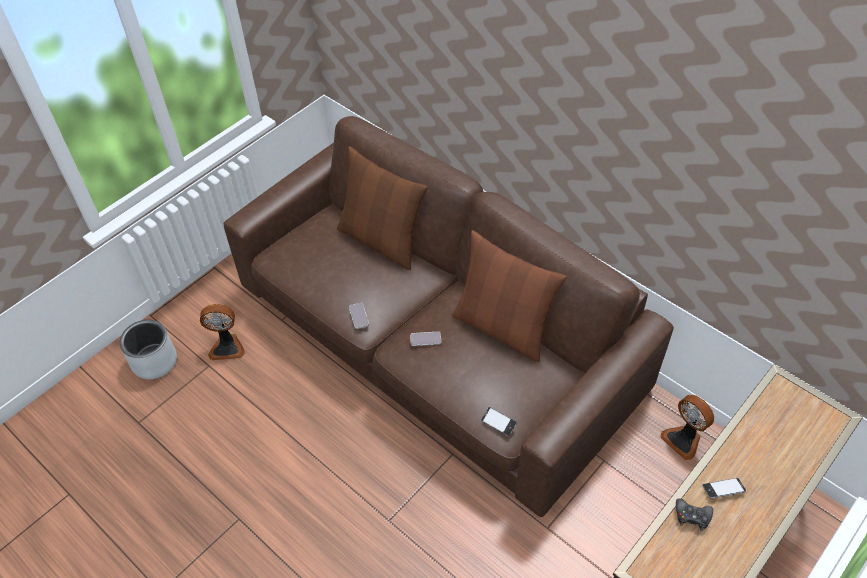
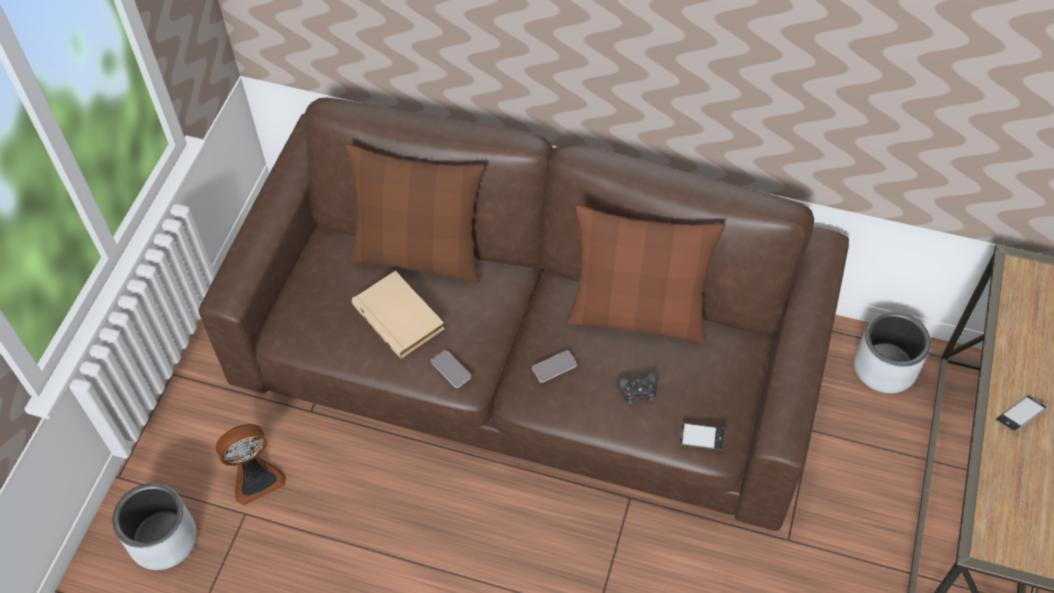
camera: 25 degrees left, 5 degrees up
fan [660,395,714,460] -> grey planter [854,311,931,393]
black game controller [676,498,713,531] -> black game controller moved to [617,373,657,404]
none -> beige book [352,270,445,359]

